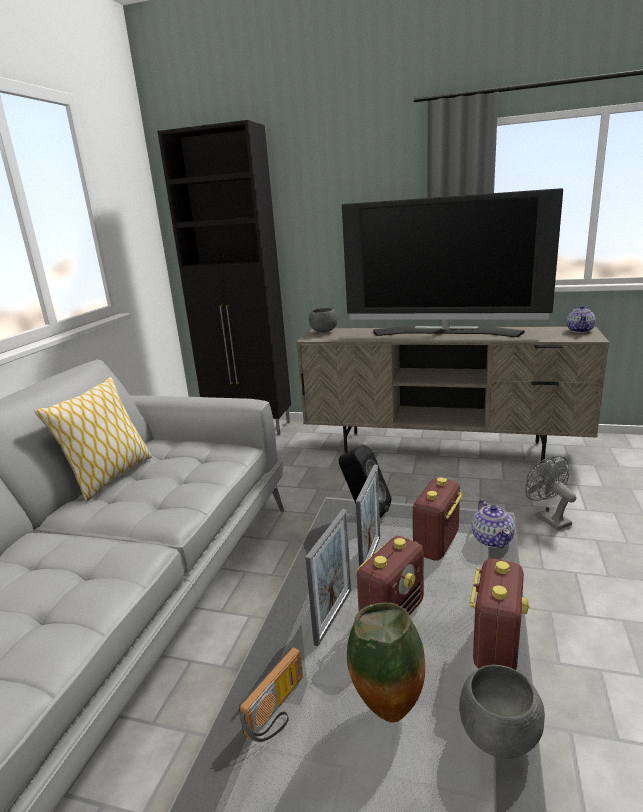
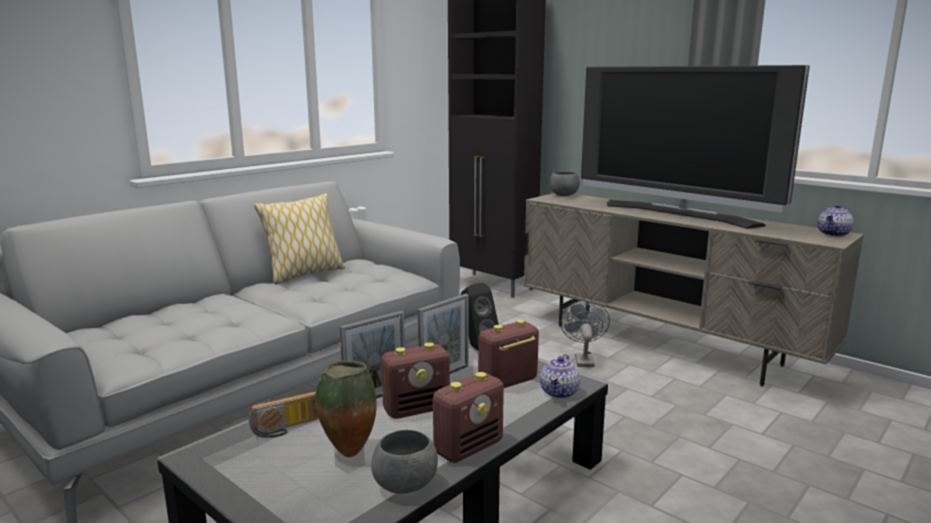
camera: 25 degrees right, 5 degrees down
grey fan [525,456,577,530] -> grey fan moved to [560,300,610,367]

